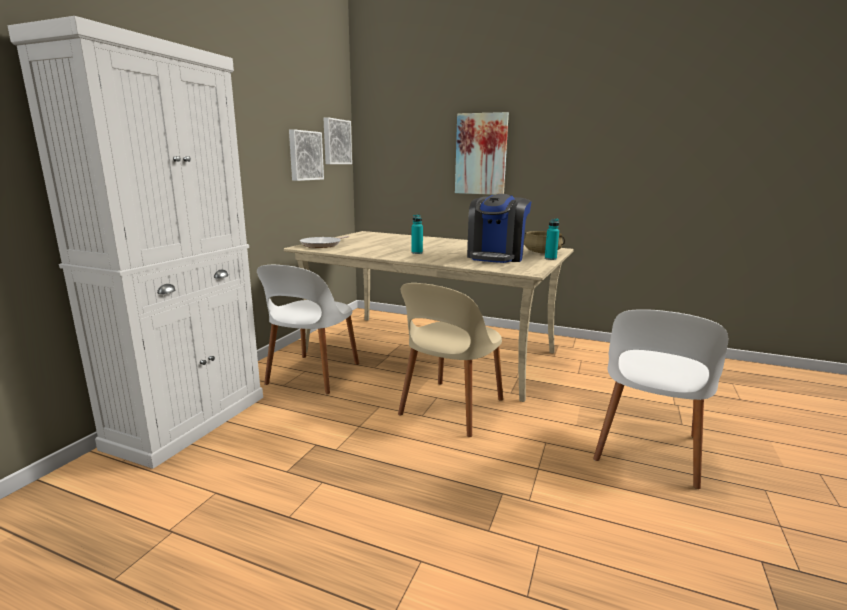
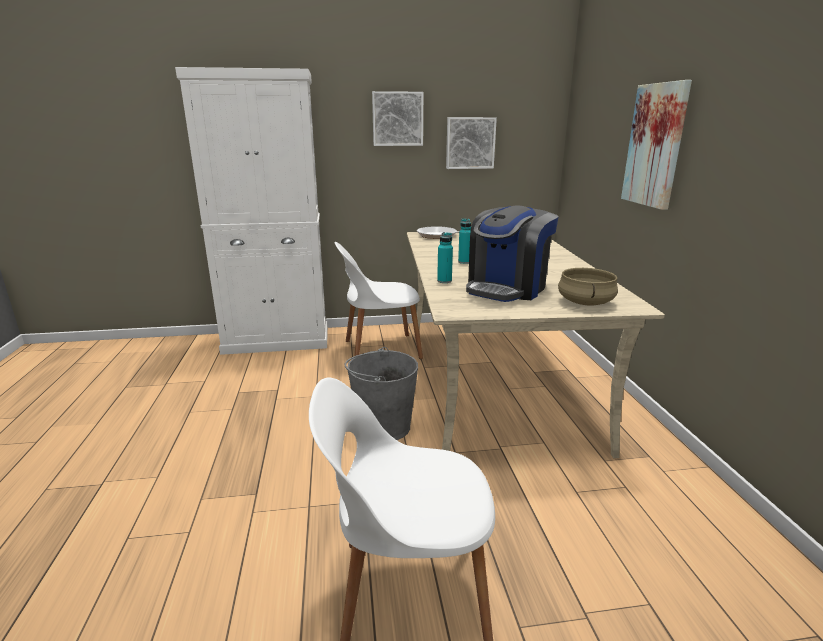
camera: 60 degrees right, 5 degrees up
picture [323,117,352,164] -> picture moved to [372,91,423,146]
beige chair [398,283,503,437] -> grey bucket [344,347,418,440]
coffee machine [467,194,532,263] -> coffee machine turned 45 degrees counterclockwise [466,205,559,302]
turquoise bottle [545,219,559,260] -> turquoise bottle moved to [437,232,453,283]

